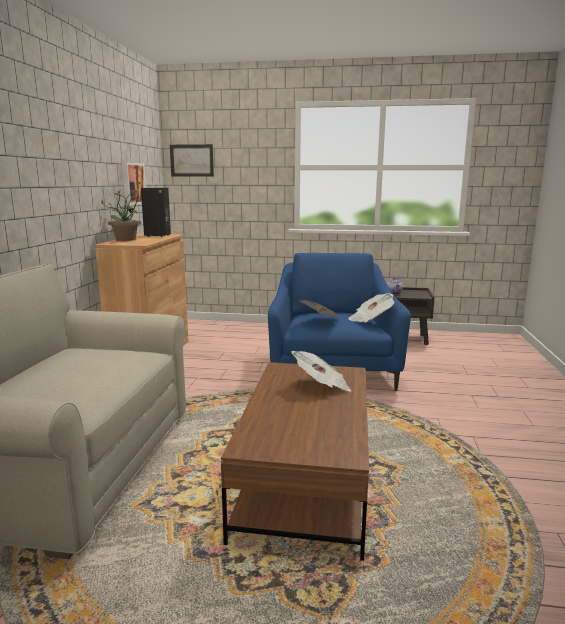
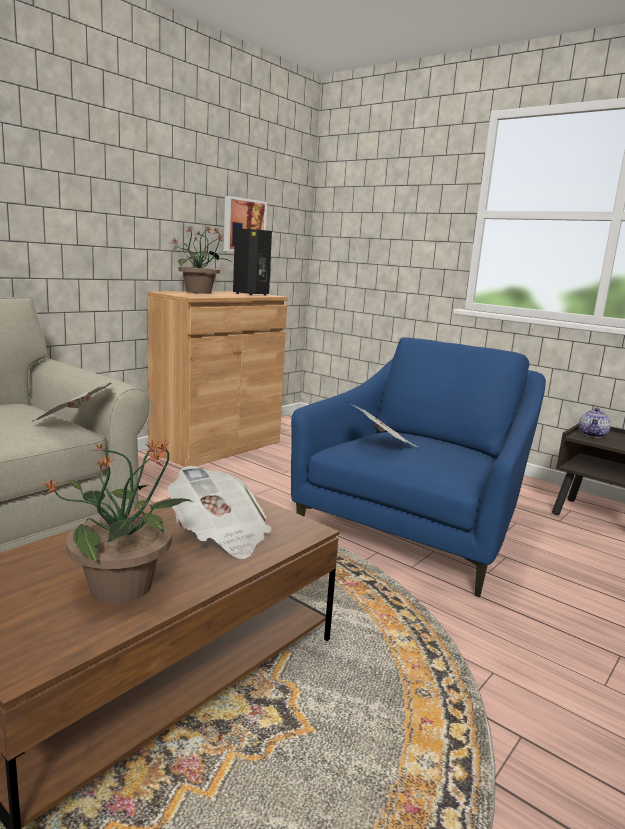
camera: 30 degrees right, 0 degrees up
picture [170,144,214,177] -> none
newspaper [348,293,394,323] -> newspaper moved to [31,382,111,422]
none -> potted plant [41,439,192,604]

